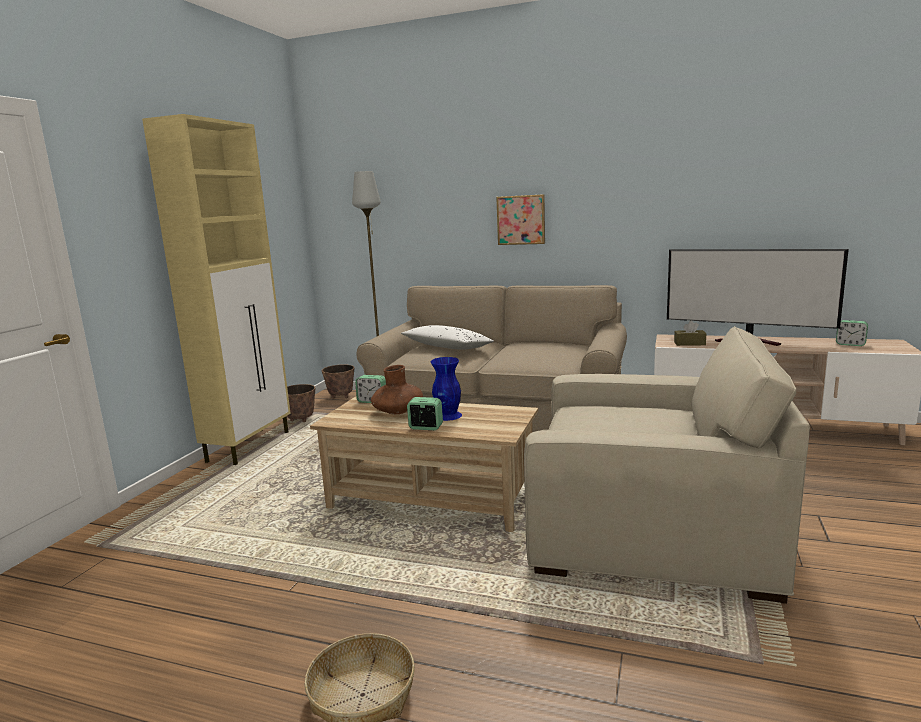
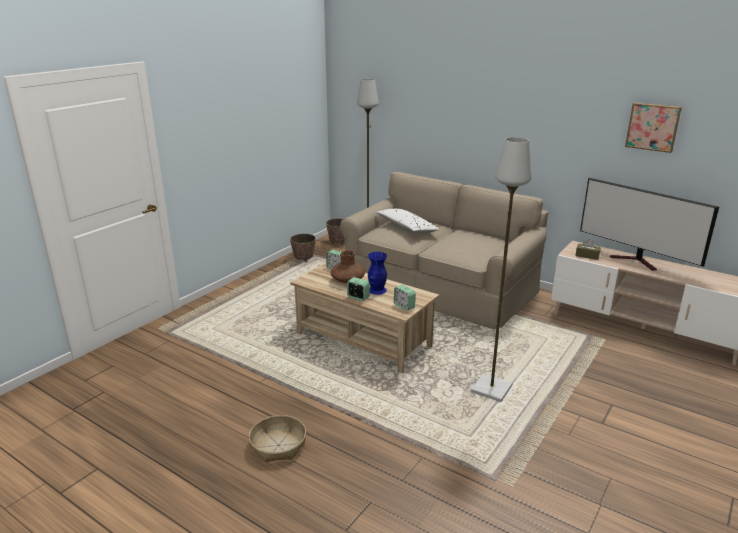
camera: 15 degrees right, 10 degrees up
beige cabinet [142,114,291,465] -> none
picture [496,194,545,245] -> picture moved to [625,102,682,153]
beige armchair [524,326,810,604] -> grey floor lamp [471,137,532,402]
alarm clock [836,320,868,346] -> alarm clock moved to [394,285,416,311]

